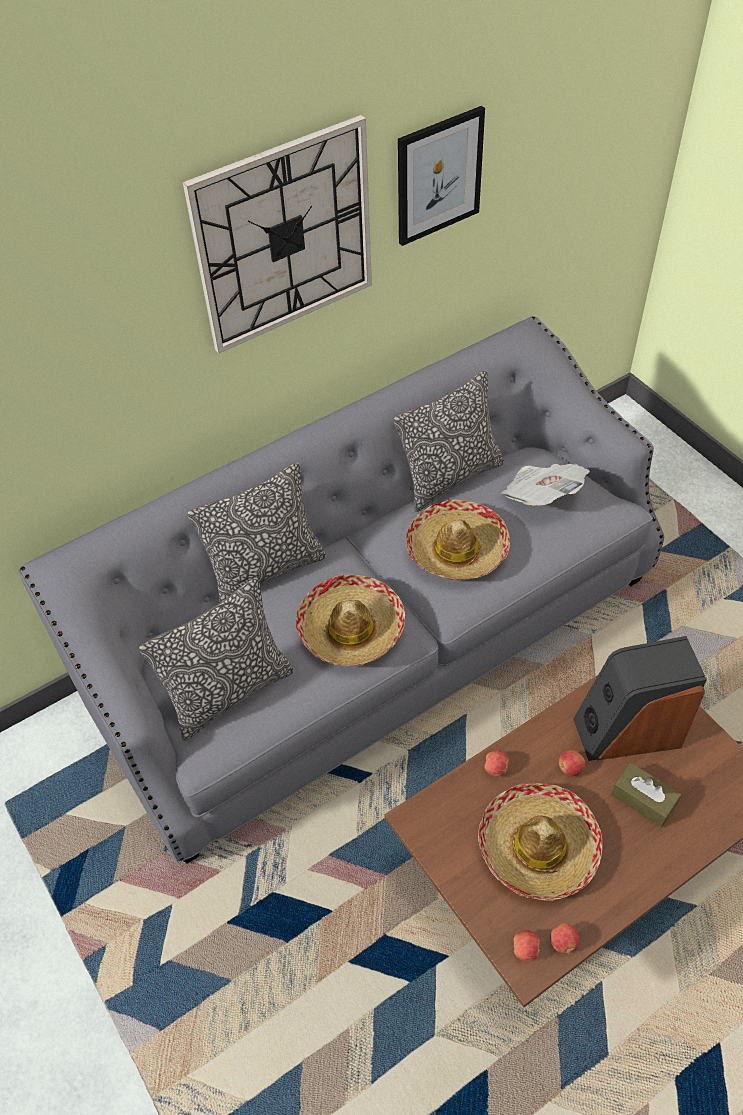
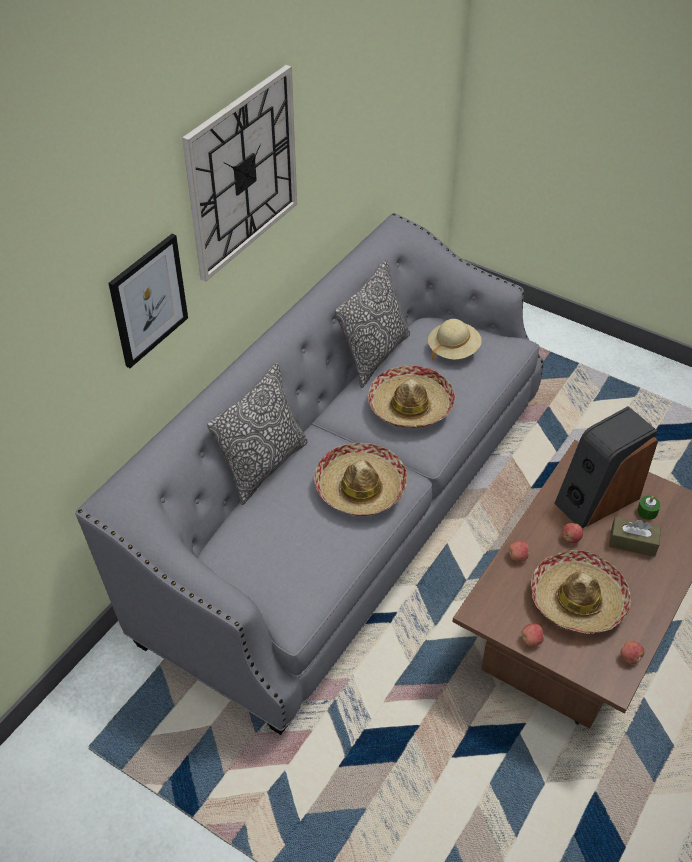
camera: 25 degrees left, 5 degrees down
pillow [139,578,294,741] -> none
picture [398,106,485,246] -> picture moved to [108,234,188,368]
newspaper [501,464,590,506] -> beige hat [428,319,482,361]
apple [514,930,541,961] -> apple moved to [521,623,544,646]
none -> green candle [637,496,661,520]

